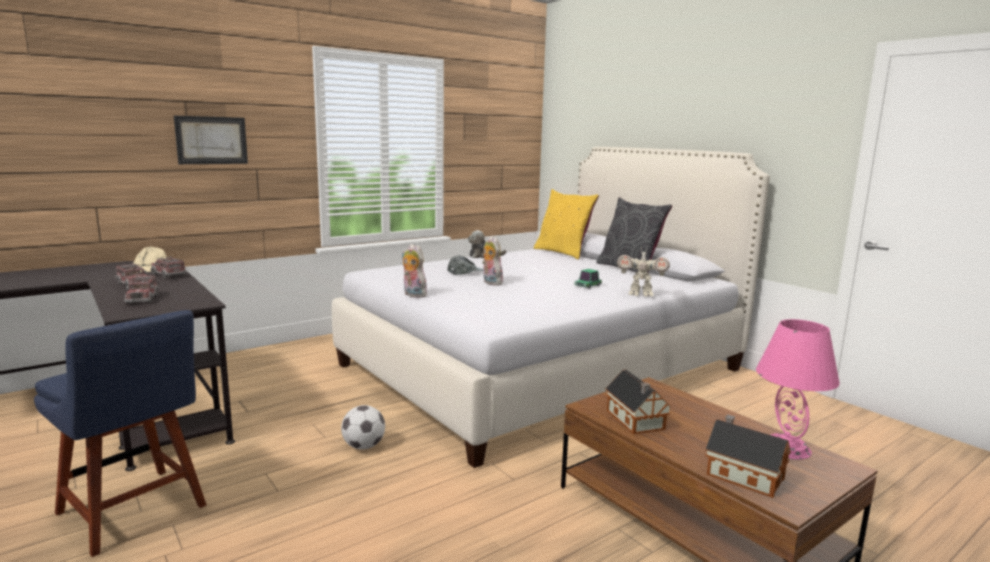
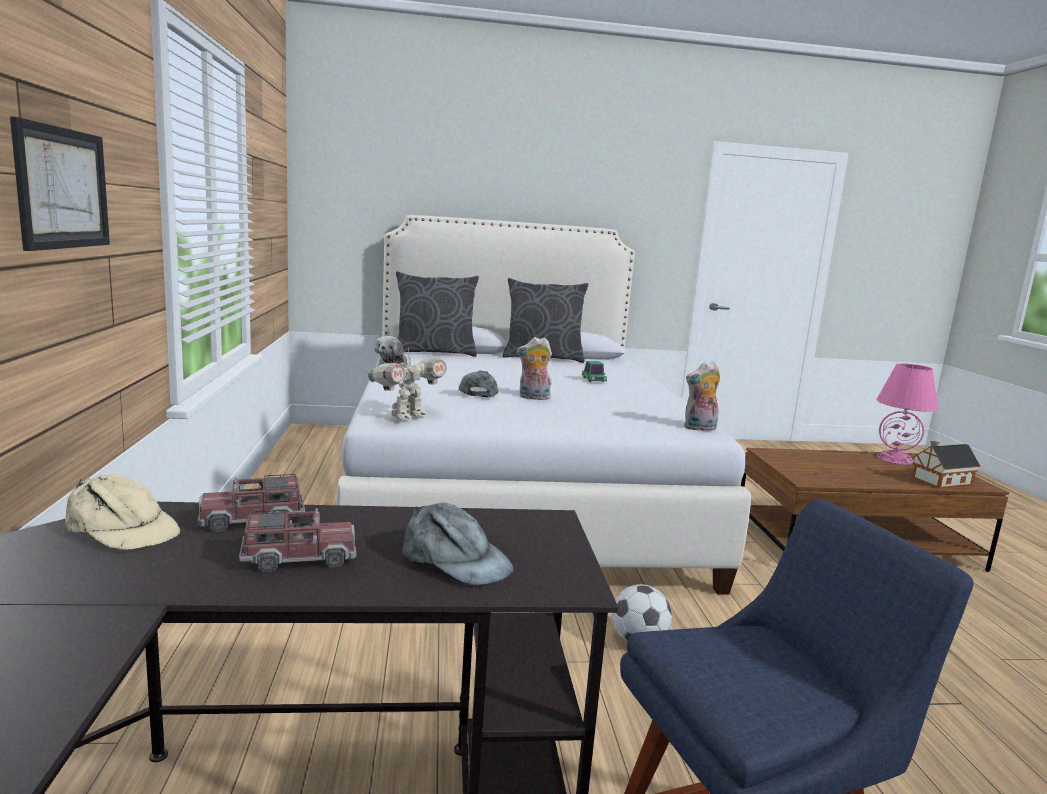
camera: 60 degrees left, 0 degrees up
toy truck [124,275,159,304] -> grey cap [402,502,514,585]
plush toy [402,244,428,298] -> plush toy moved to [684,362,720,431]
yellow pillow [534,189,599,260] -> grey pillow [396,271,479,357]
toy house [605,370,672,434] -> none
toy robot [617,247,670,296] -> toy robot moved to [368,347,447,419]

